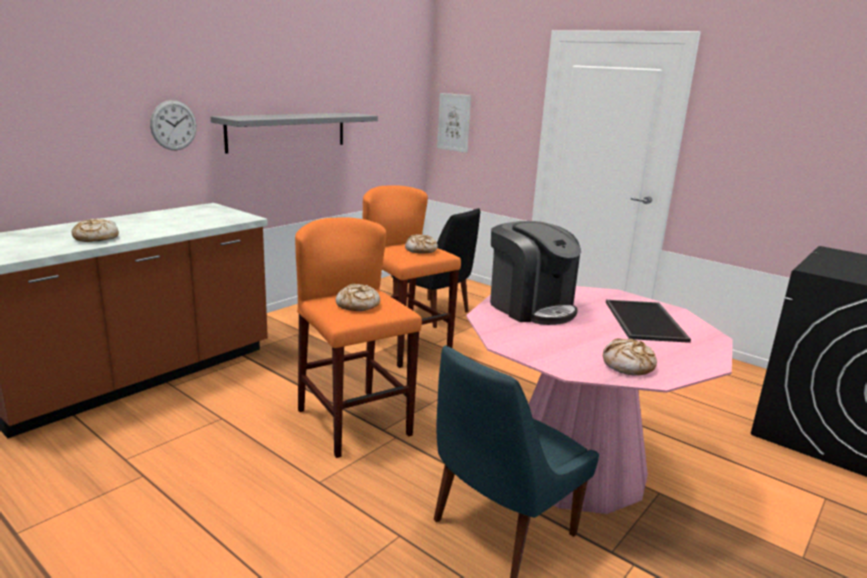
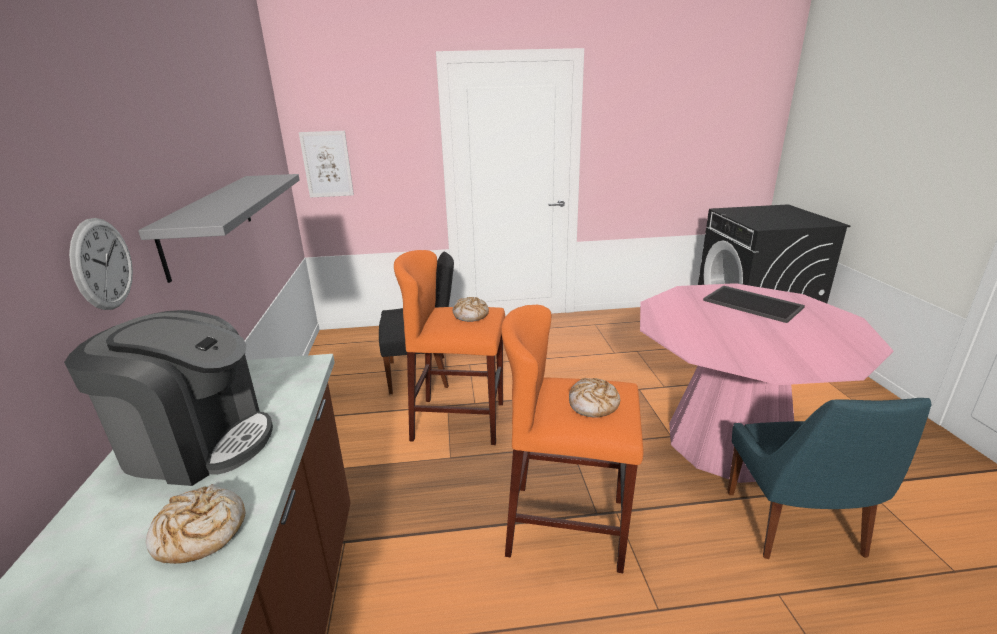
camera: 45 degrees left, 5 degrees up
coffee machine [490,221,581,325] -> coffee machine moved to [64,310,273,486]
bread [603,338,657,376] -> none

